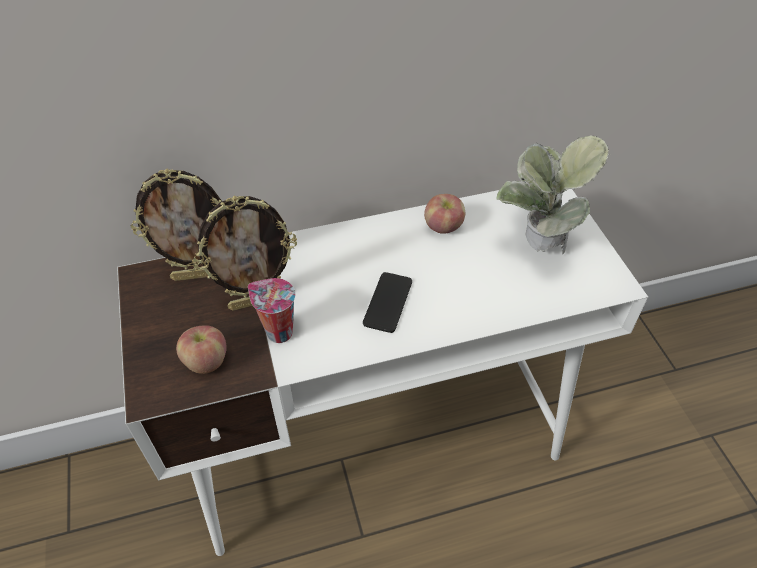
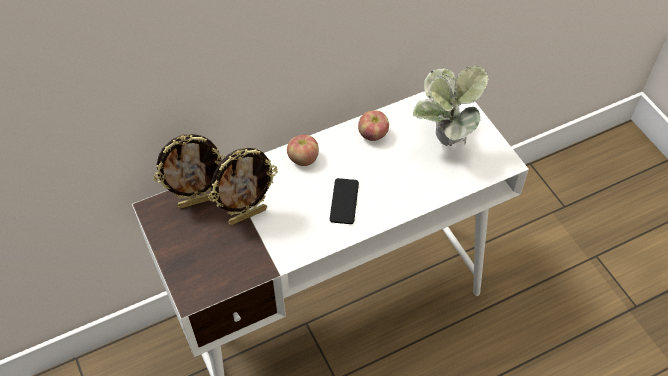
camera: 10 degrees left, 5 degrees up
apple [176,325,227,374] -> apple moved to [287,135,319,166]
cup [248,278,296,343] -> none

